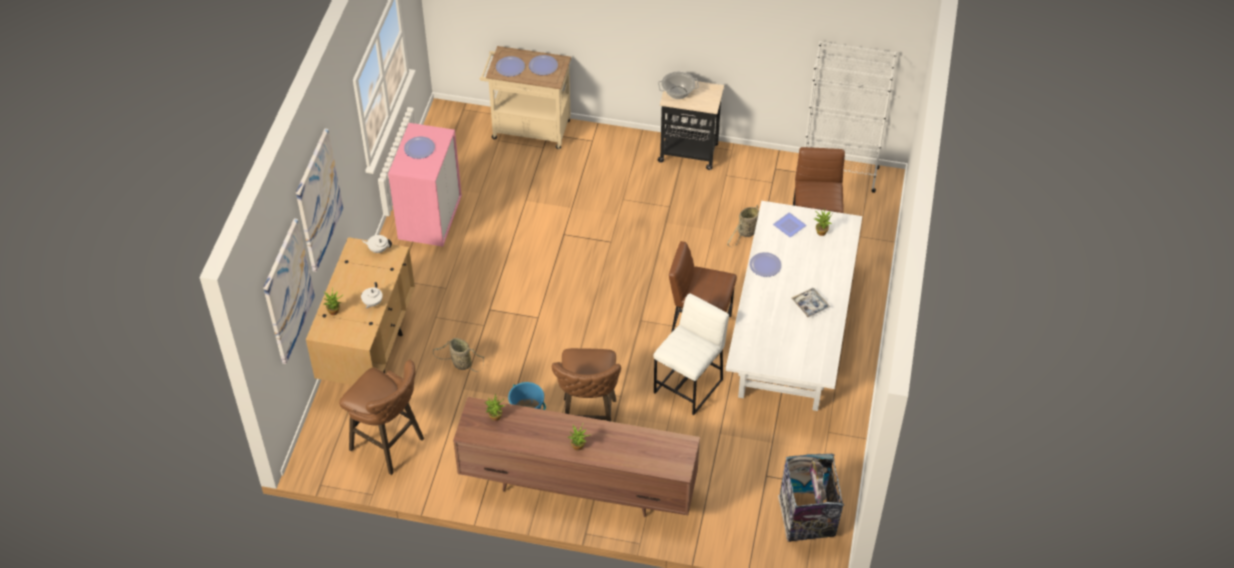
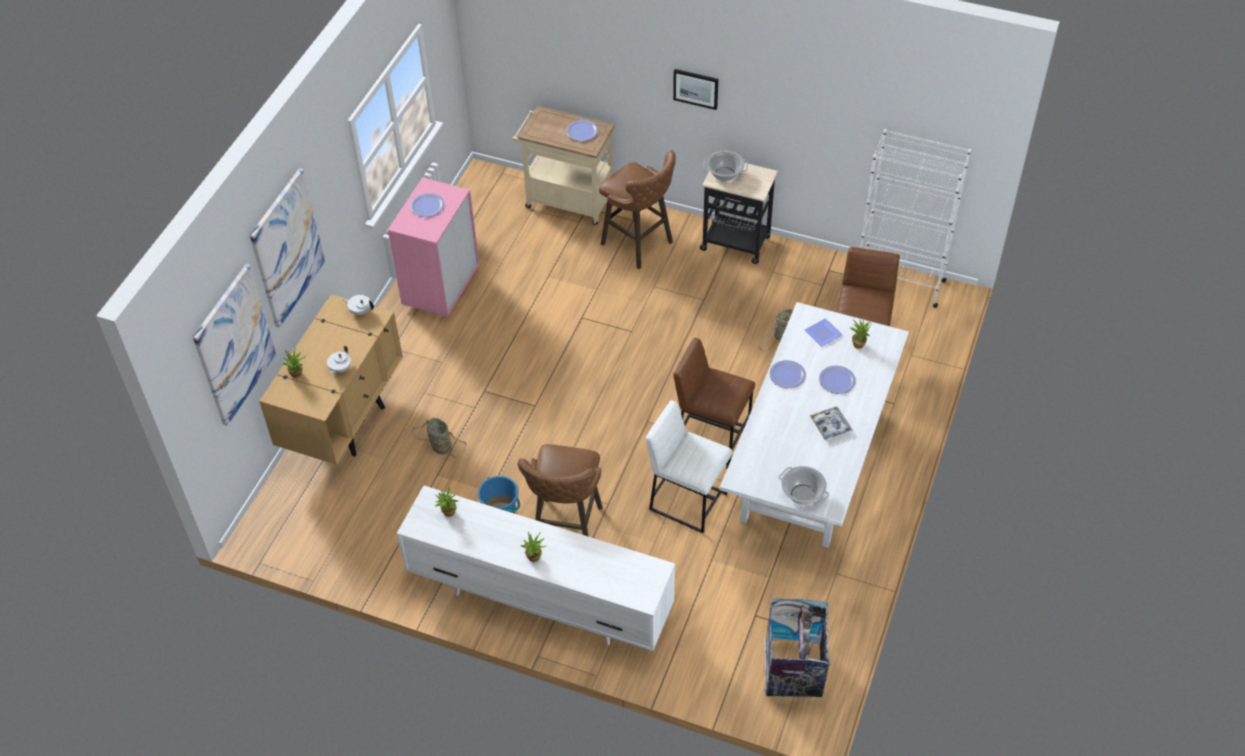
camera: 10 degrees right, 0 degrees up
brown stool [339,360,424,475] -> brown stool moved to [599,150,676,269]
brown cabinet [453,397,700,517] -> white cabinet [397,485,675,651]
plate [496,56,525,77] -> plate moved to [819,366,856,394]
white chair [653,293,729,415] -> white chair turned 105 degrees counterclockwise [646,400,732,533]
none -> picture [673,69,718,110]
none -> cooking pot [779,466,829,505]

